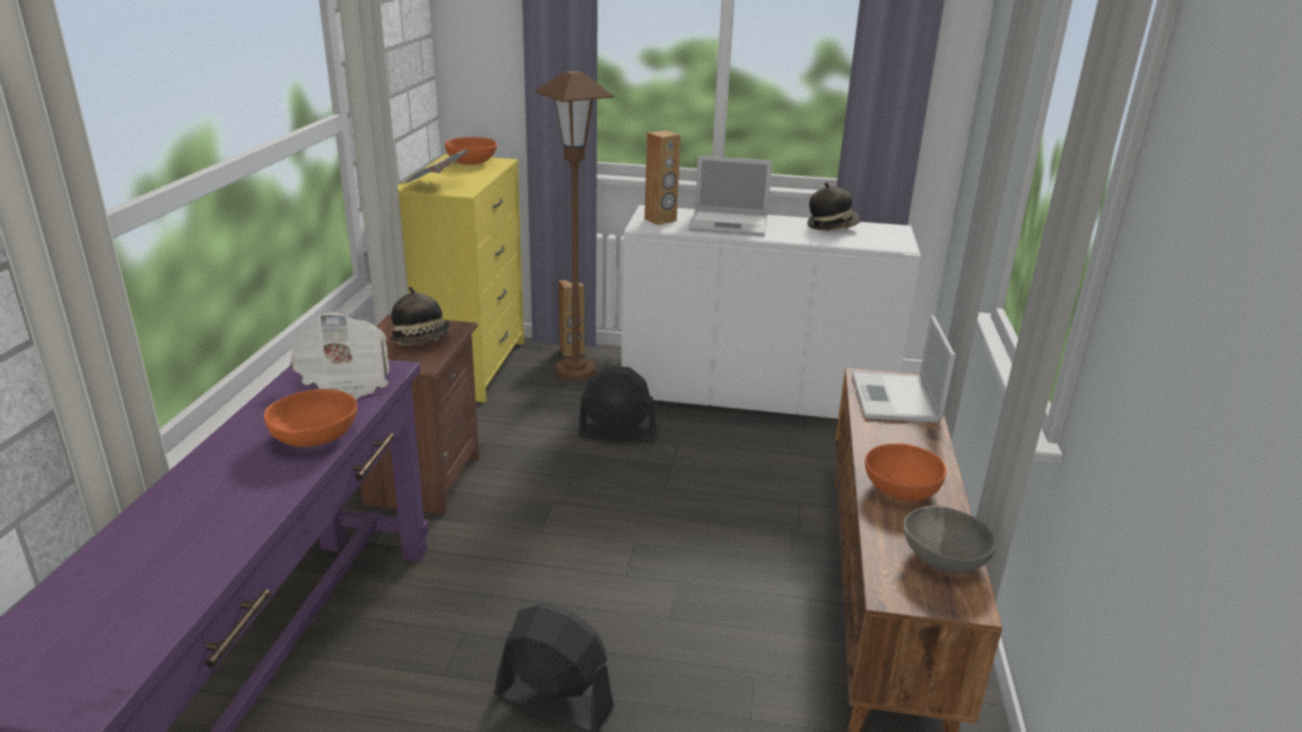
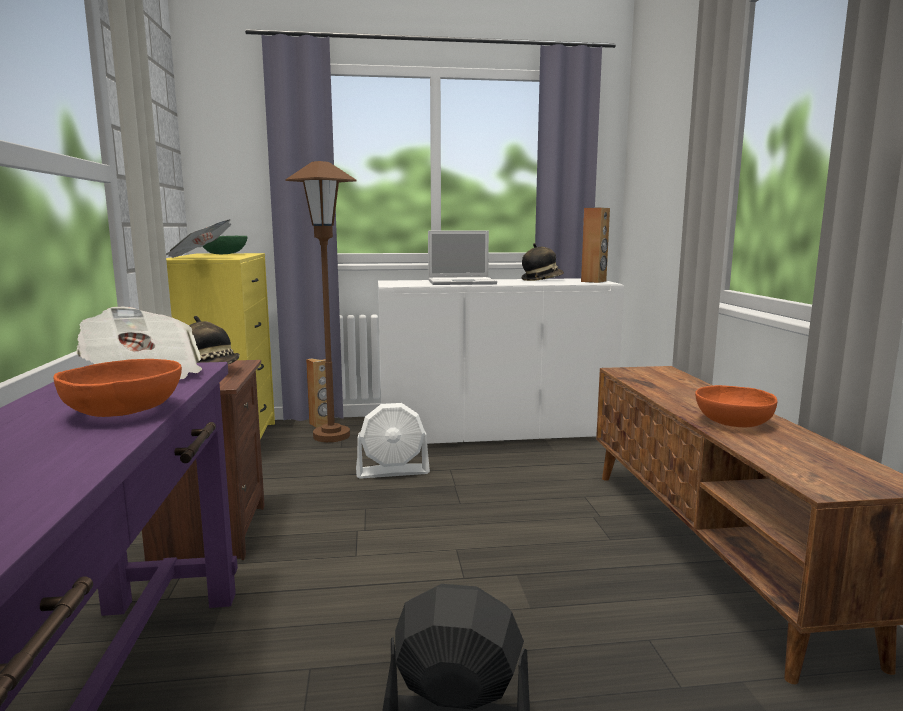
camera: 15 degrees left, 15 degrees down
orange bowl [445,137,497,165] -> green bowl [202,236,247,254]
black fan [578,366,657,443] -> white fan [356,403,430,479]
brown speaker [645,130,681,225] -> brown speaker moved to [581,207,610,283]
laptop [853,315,956,423] -> none
grey bowl [903,505,997,573] -> none

